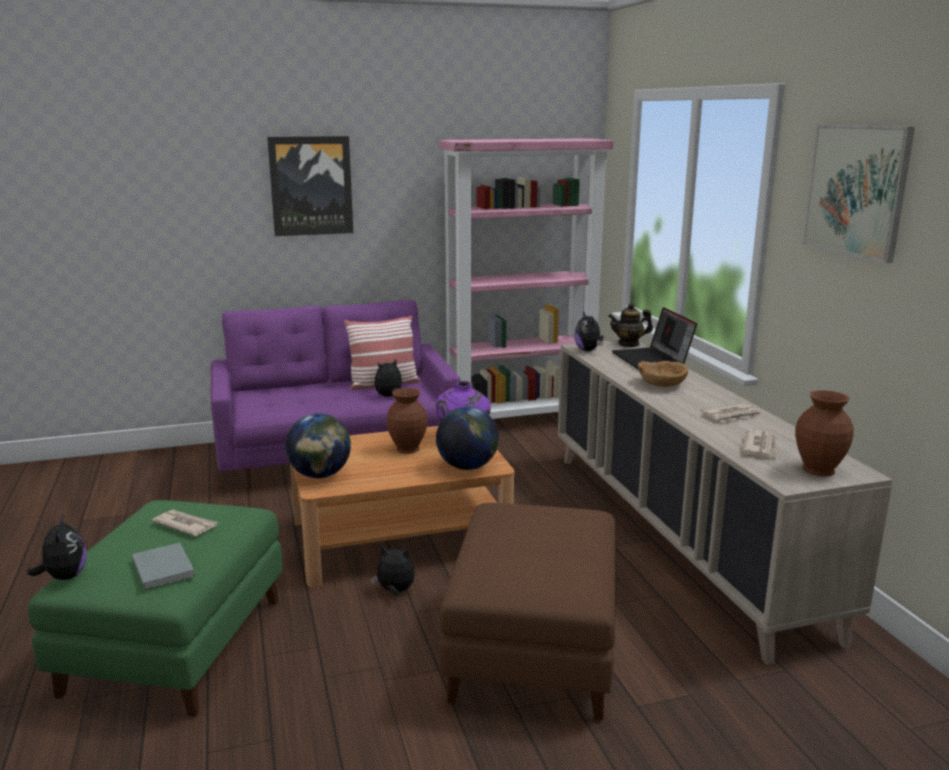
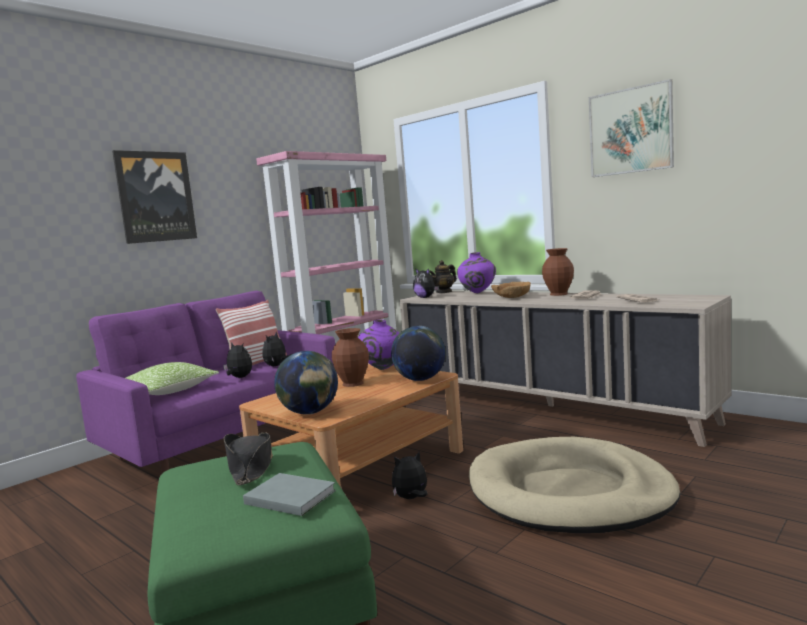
camera: 30 degrees left, 10 degrees down
plush toy [27,515,87,580] -> plush toy moved to [223,342,252,378]
newspaper [152,510,218,536] -> black hat [224,432,273,485]
brown ottoman [439,503,616,721] -> beige dog bed [469,437,680,533]
laptop [612,307,697,370] -> purple vase [457,252,496,293]
brown vase [795,390,854,476] -> brown vase moved to [542,248,574,296]
none -> pillow [126,362,219,395]

